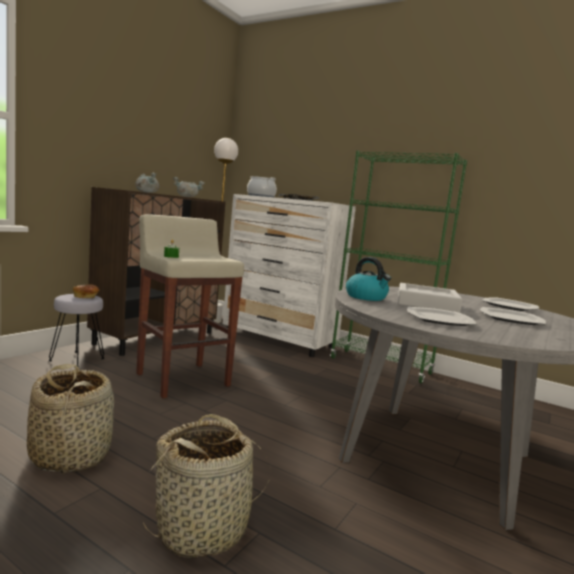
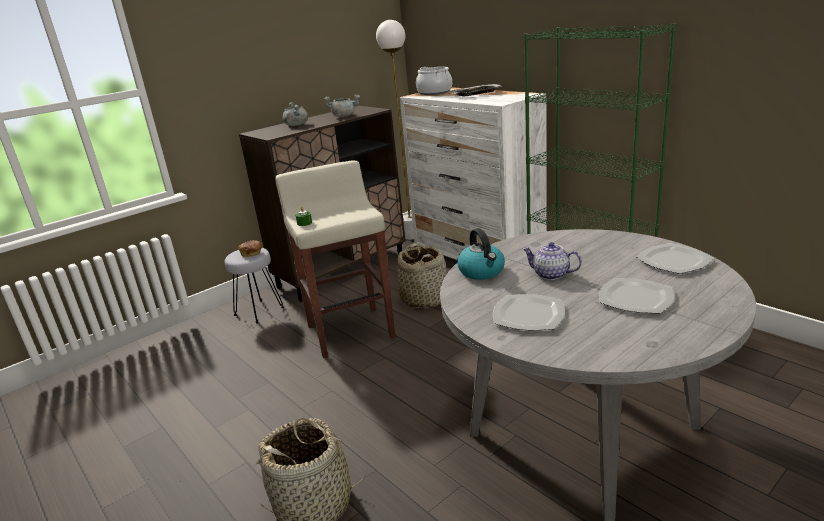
camera: 20 degrees right, 15 degrees up
basket [27,364,115,474] -> basket moved to [397,243,447,309]
grey tray [398,283,462,313] -> teapot [522,242,582,280]

